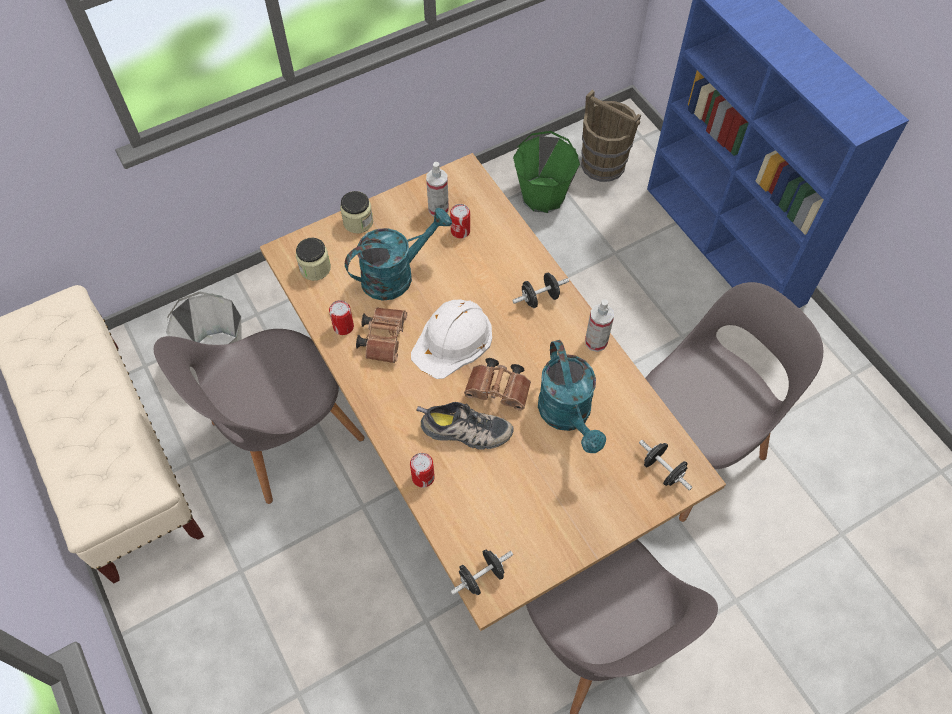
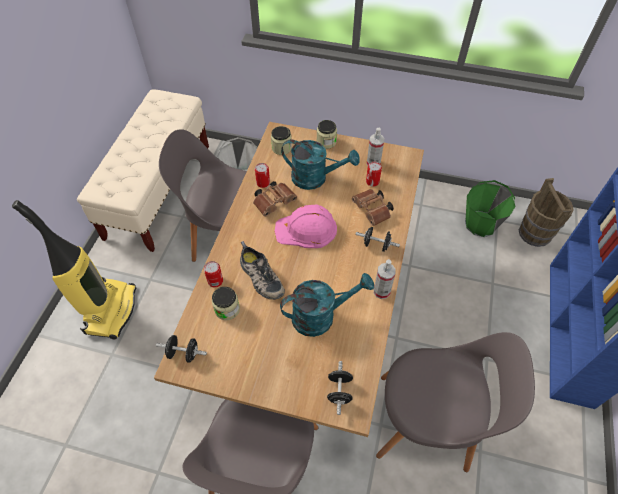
camera: 45 degrees right, 5 degrees down
white hard hat [411,299,492,379] -> pink hard hat [275,204,337,248]
brown binoculars [464,358,531,411] -> brown binoculars moved to [352,189,394,226]
turquoise watering can [538,340,606,453] -> turquoise watering can turned 135 degrees counterclockwise [280,273,374,337]
none -> vacuum cleaner [12,200,136,339]
none -> jar [212,287,240,320]

